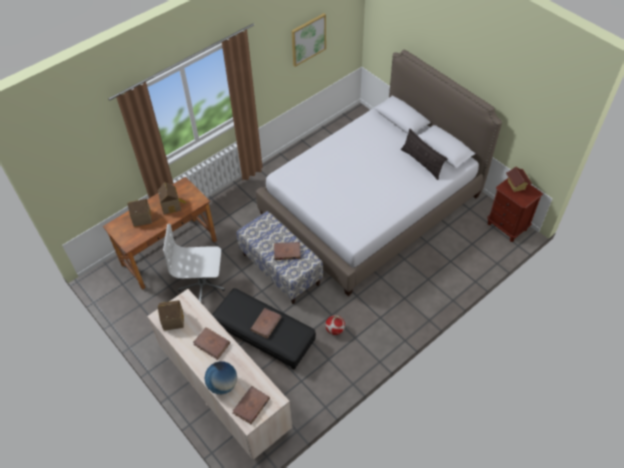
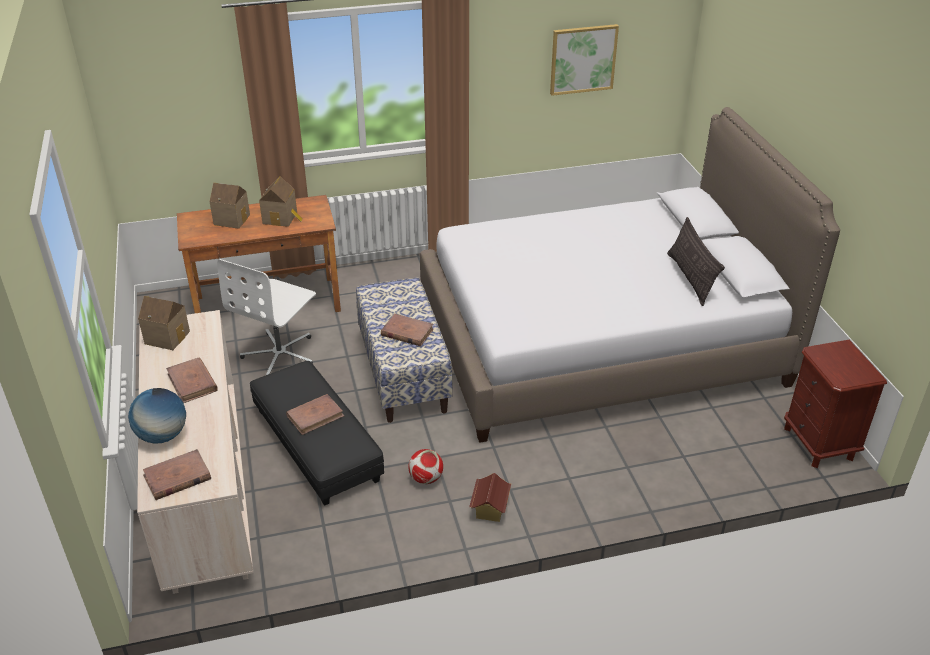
camera: 25 degrees right, 15 degrees down
white office chair [163,224,225,302] -> white office chair turned 90 degrees counterclockwise [217,259,316,375]
toy house [506,166,532,192] -> toy house moved to [469,473,511,522]

